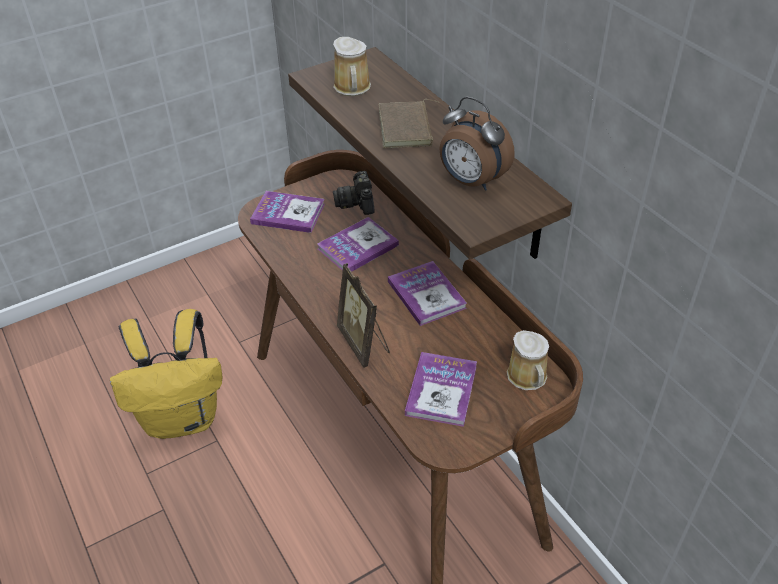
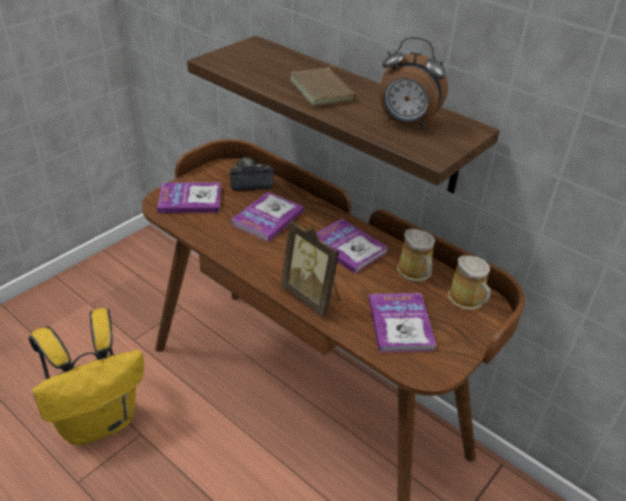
camera: 20 degrees left, 5 degrees down
mug [333,37,371,96] -> mug moved to [397,228,435,282]
camera [333,171,375,215] -> camera turned 105 degrees clockwise [230,157,275,191]

